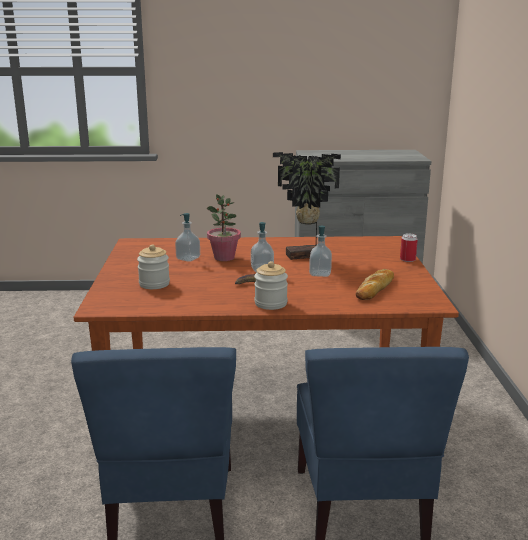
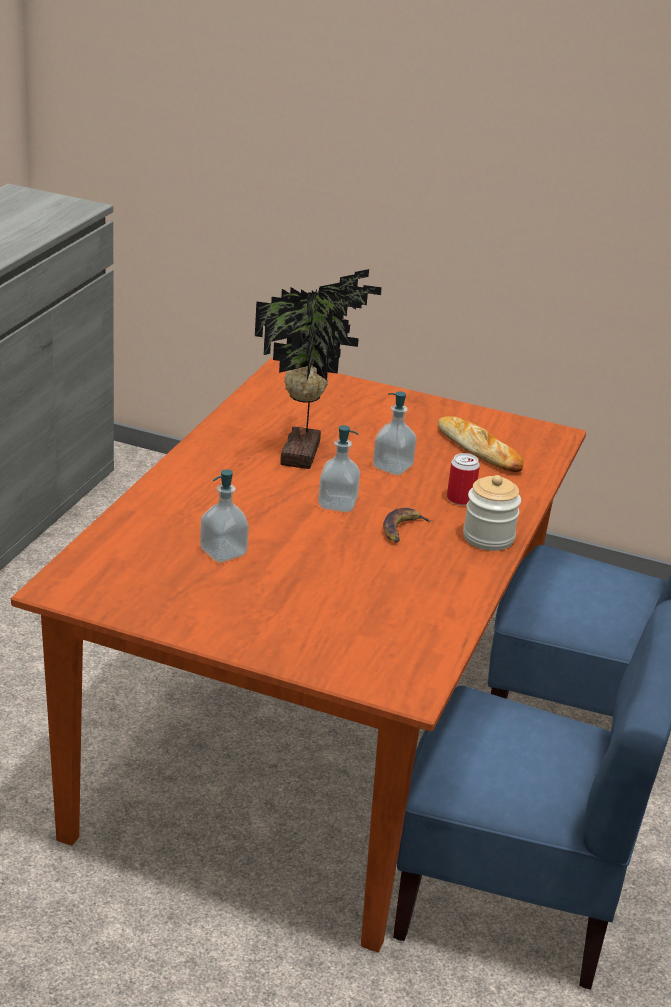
camera: 70 degrees left, 10 degrees up
jar [137,245,170,289] -> none
potted plant [207,194,241,261] -> none
can [400,233,418,262] -> can moved to [447,453,480,505]

